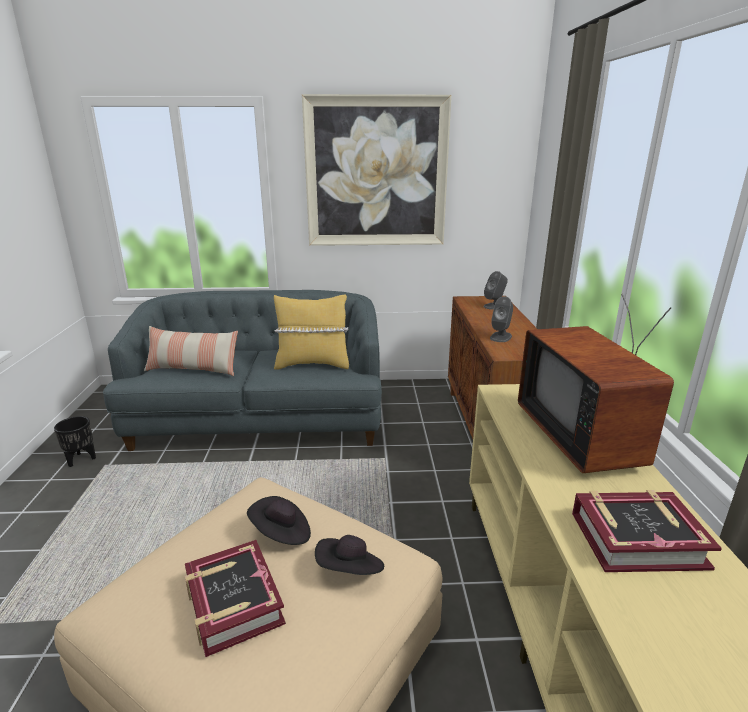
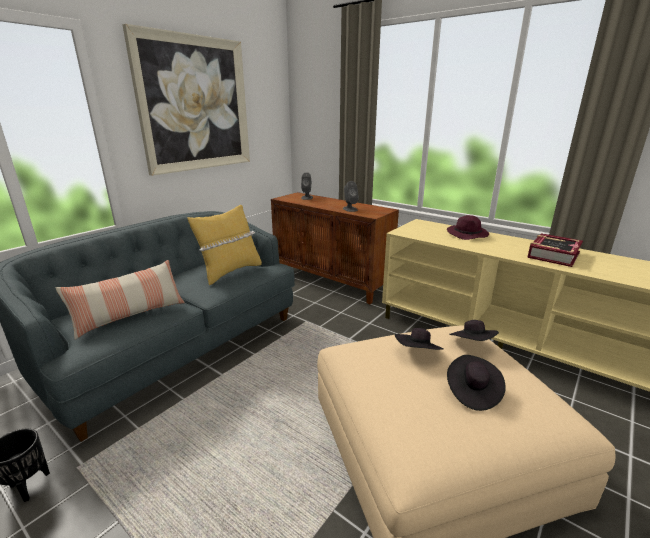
camera: 50 degrees left, 0 degrees up
book [185,540,286,657] -> black hat [447,355,506,411]
television [518,294,674,473] -> purple hat [447,215,489,240]

